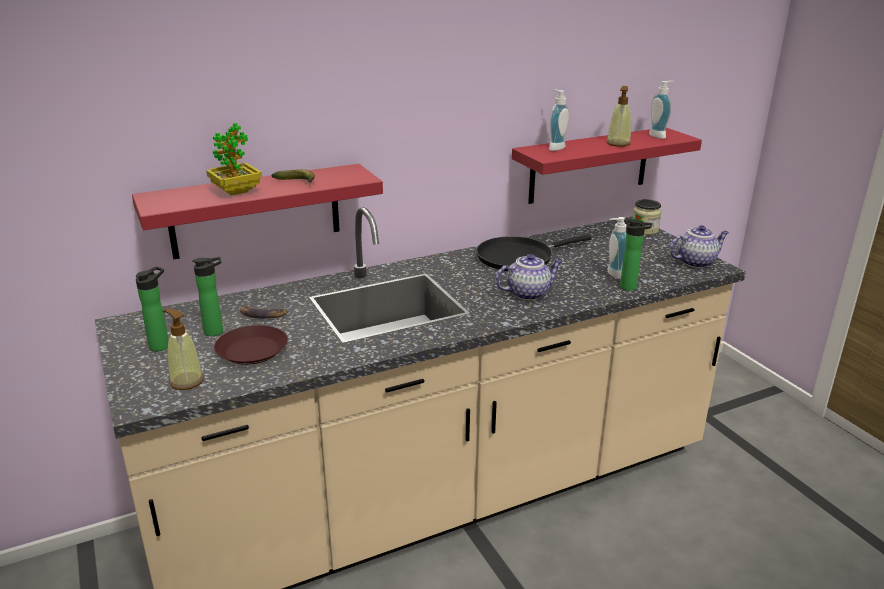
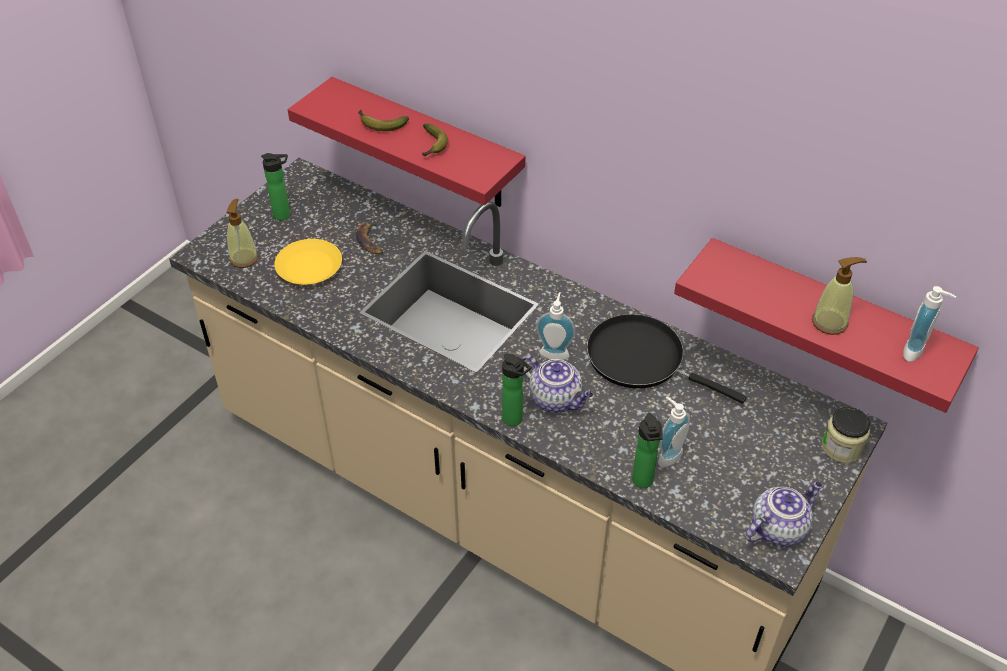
camera: 60 degrees right, 20 degrees up
bottle [192,257,223,336] -> bottle moved to [502,354,531,426]
potted plant [206,123,262,196] -> banana [358,110,409,131]
brown plate [214,325,288,365] -> yellow plate [275,239,342,285]
soap dispenser [549,89,569,151] -> soap dispenser moved to [536,292,576,360]
teapot [669,225,729,268] -> teapot turned 75 degrees counterclockwise [745,481,823,547]

